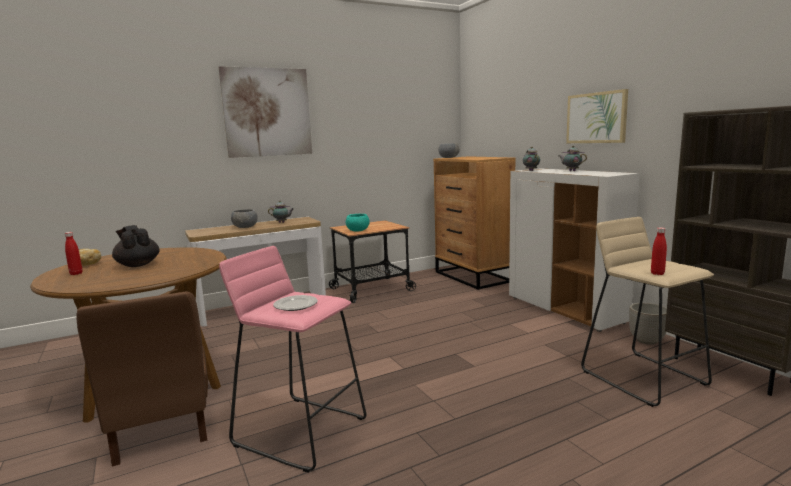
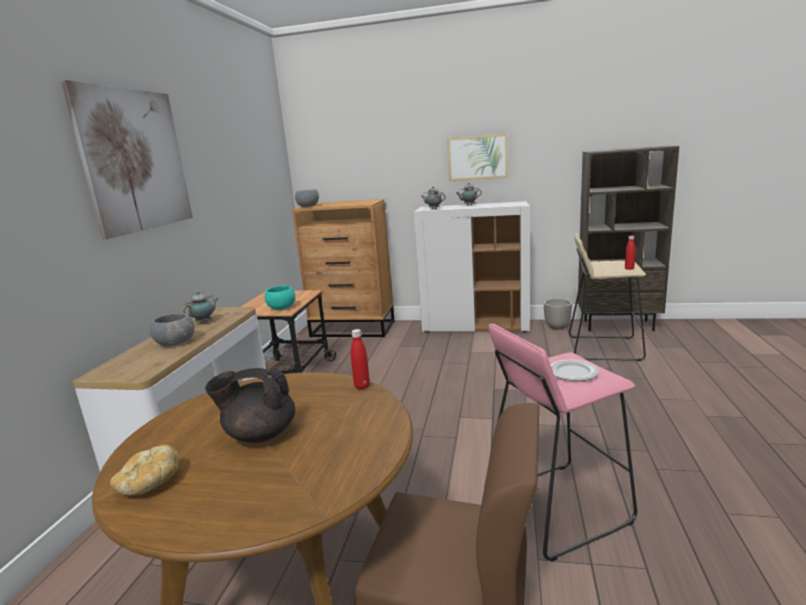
camera: 50 degrees left, 5 degrees up
red bottle [65,232,83,275] -> red bottle moved to [351,329,370,390]

